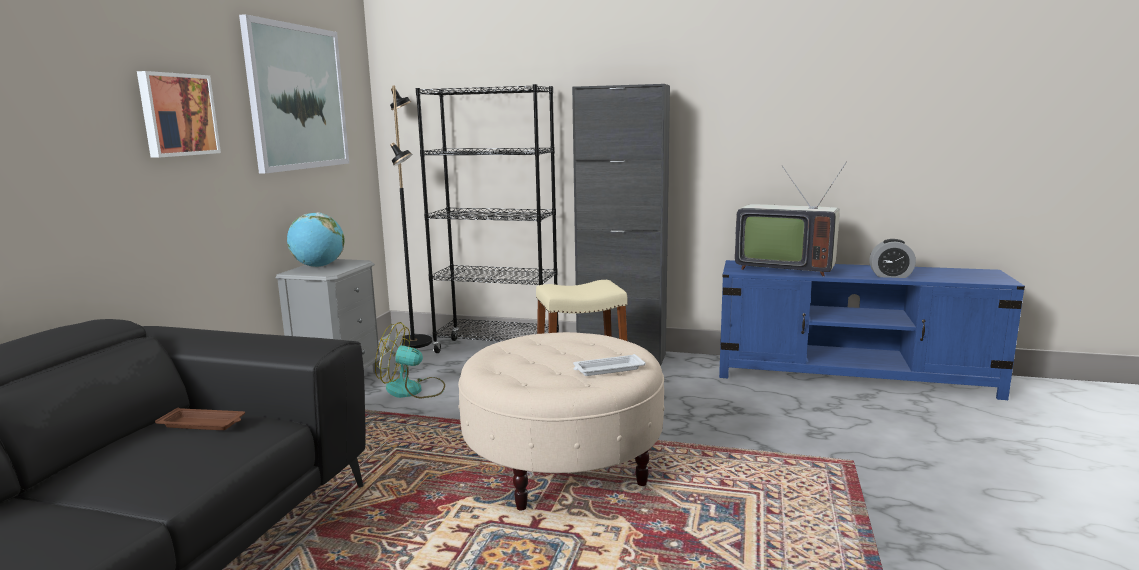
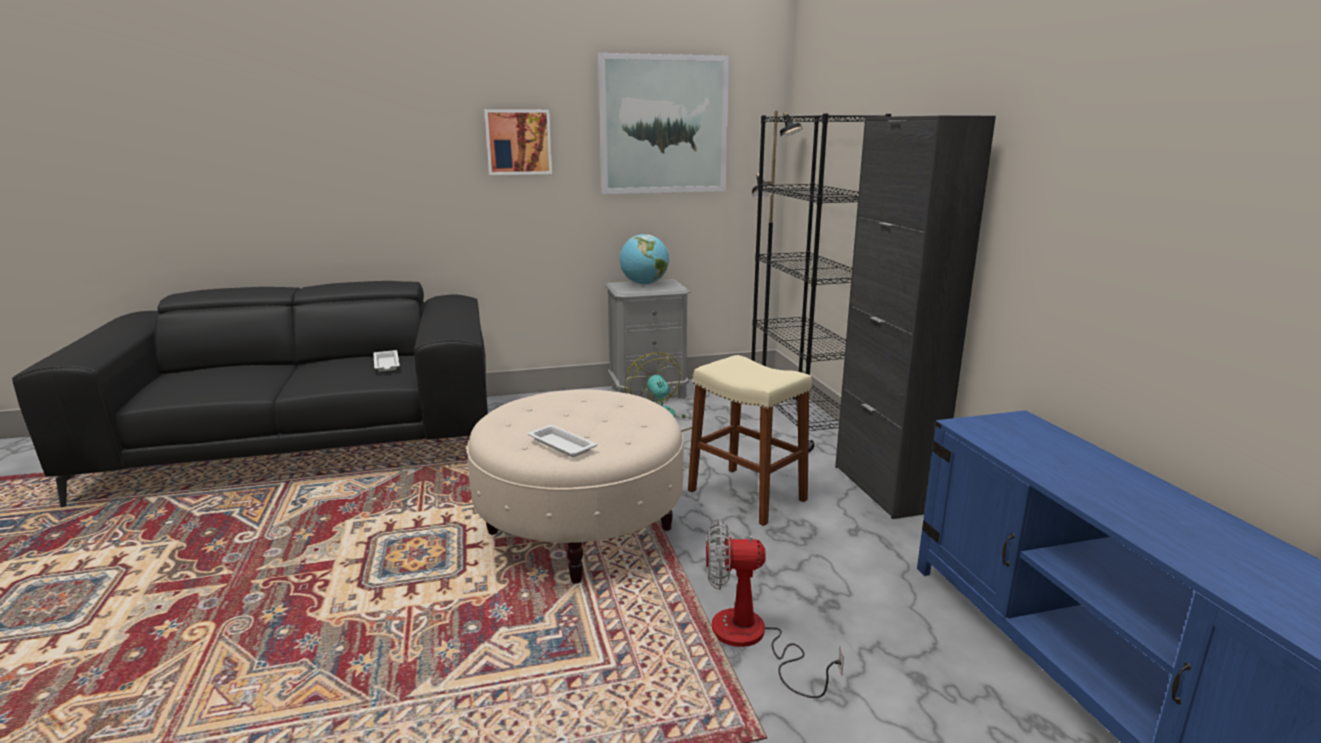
camera: 60 degrees right, 5 degrees up
brown tray [155,407,245,430] -> white tray [373,350,400,372]
television [735,161,847,276] -> none
alarm clock [869,239,916,278] -> none
none -> fan [706,519,844,698]

